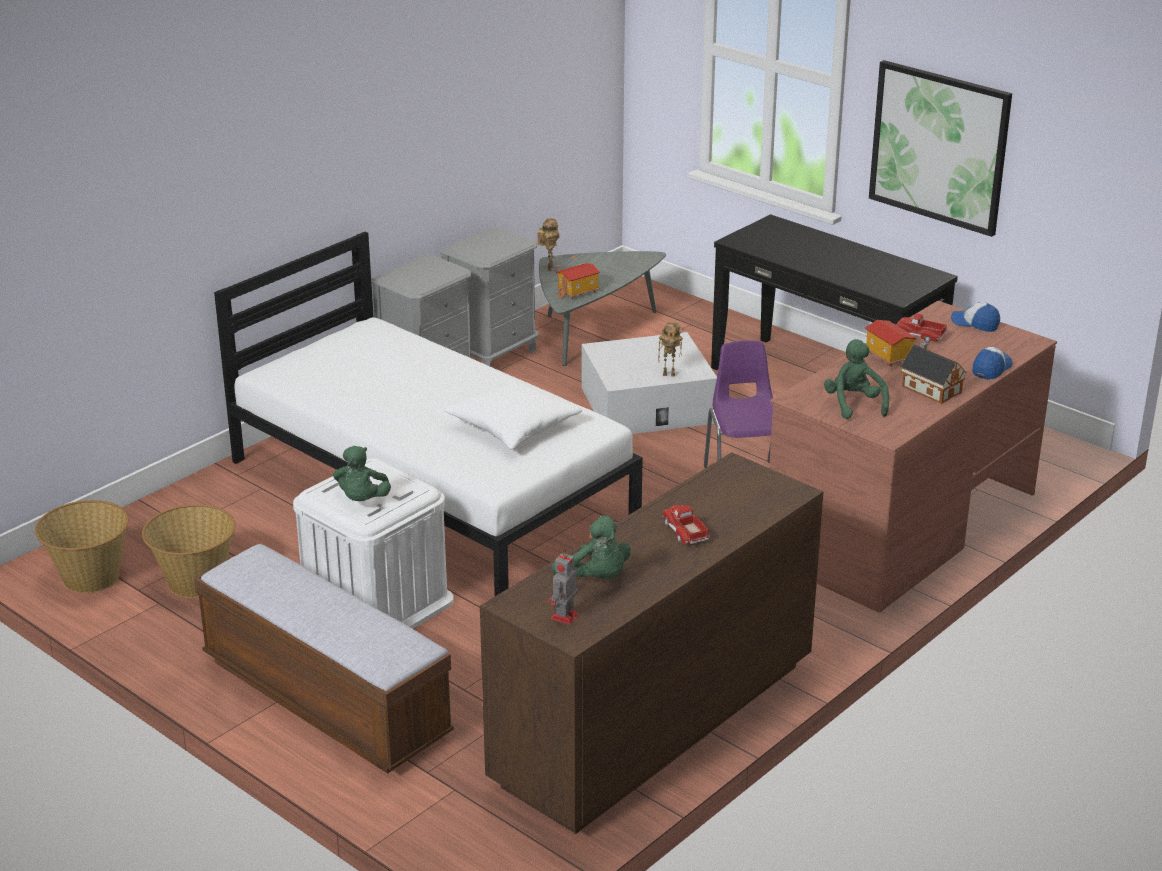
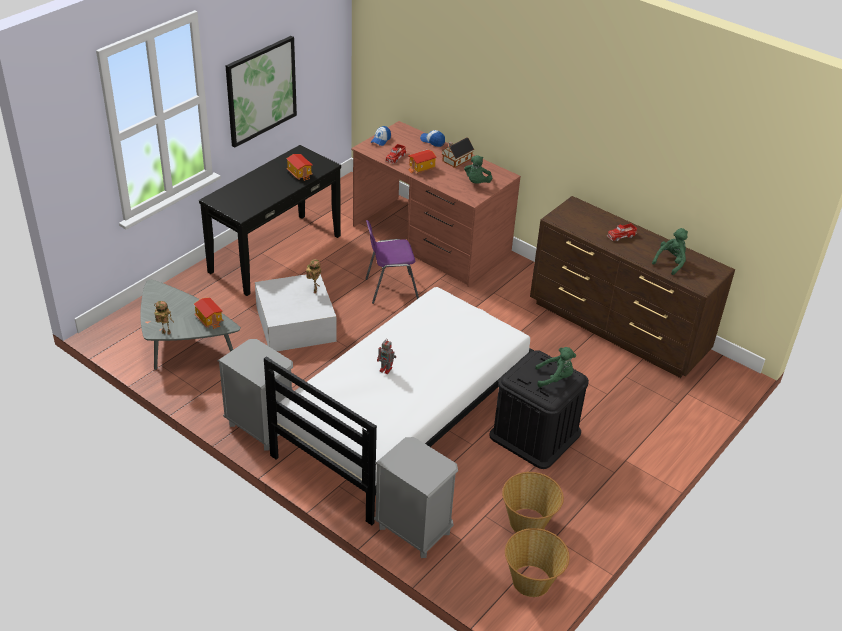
camera: 95 degrees left, 10 degrees up
bench [194,544,454,774] -> none
white storage box [293,458,454,629] -> black storage box [489,350,589,469]
grey nightstand [440,226,538,367] -> grey nightstand moved to [374,437,458,558]
white pillow [444,378,582,449] -> none
toy robot [548,549,579,625] -> toy robot moved to [377,339,396,374]
green plush toy [824,339,889,419] -> green plush toy turned 60 degrees counterclockwise [464,155,493,184]
none -> toy house [286,154,312,181]

